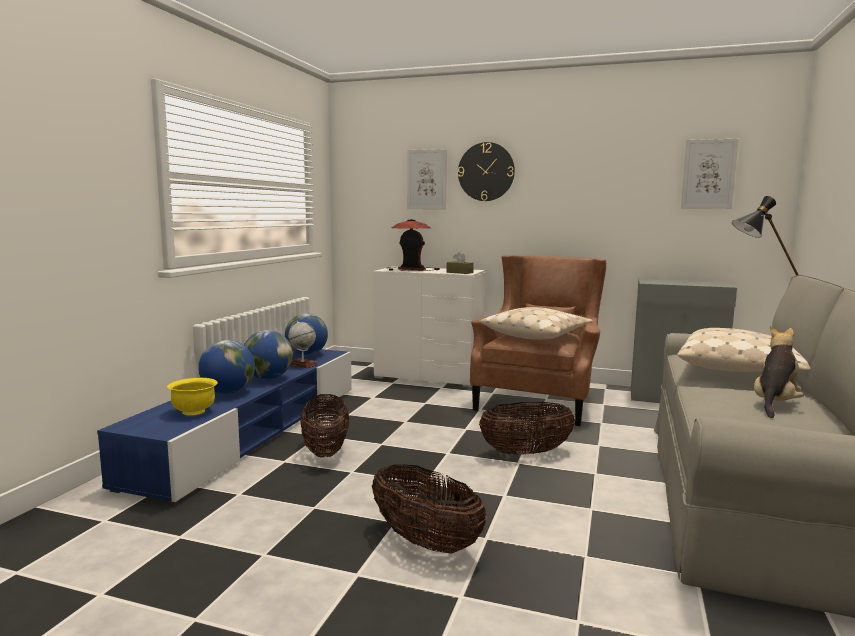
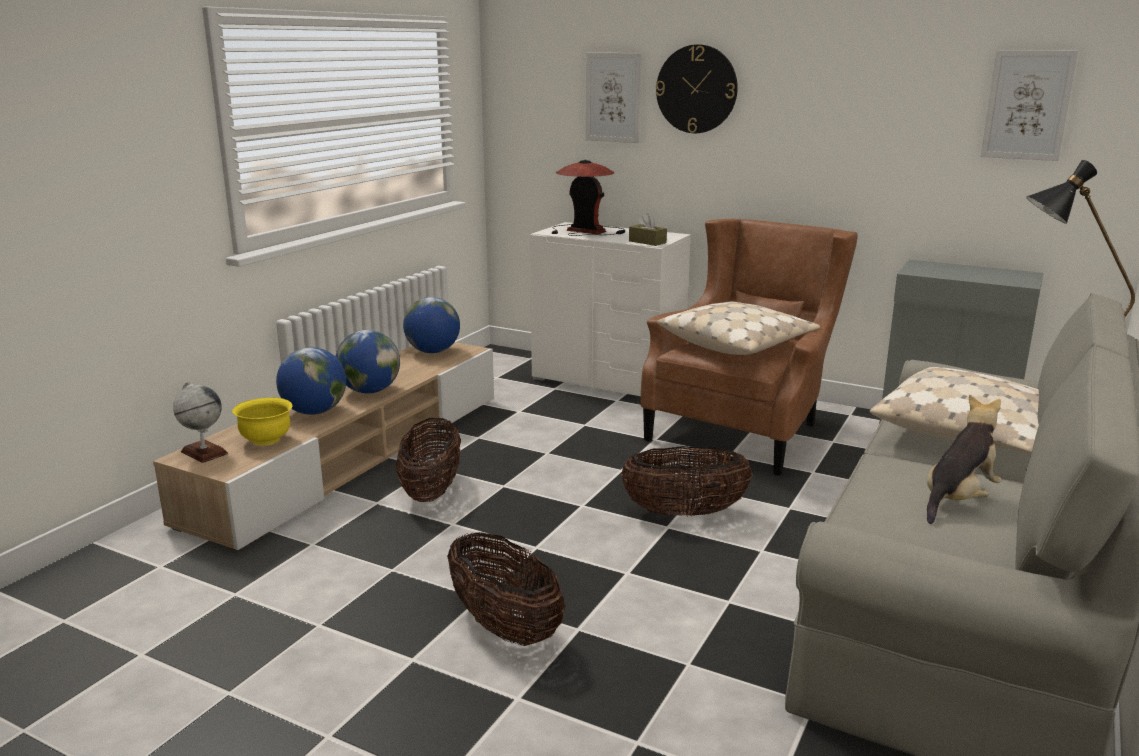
camera: 10 degrees right, 10 degrees up
blue tv stand [97,349,352,504] -> beige tv stand [153,342,494,551]
globe [288,320,318,368] -> globe moved to [173,382,228,463]

